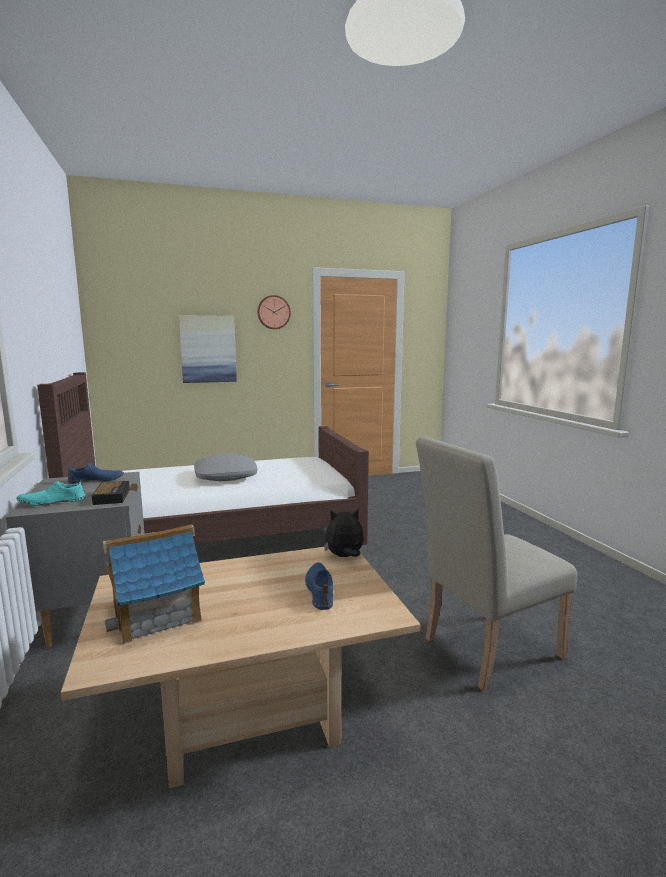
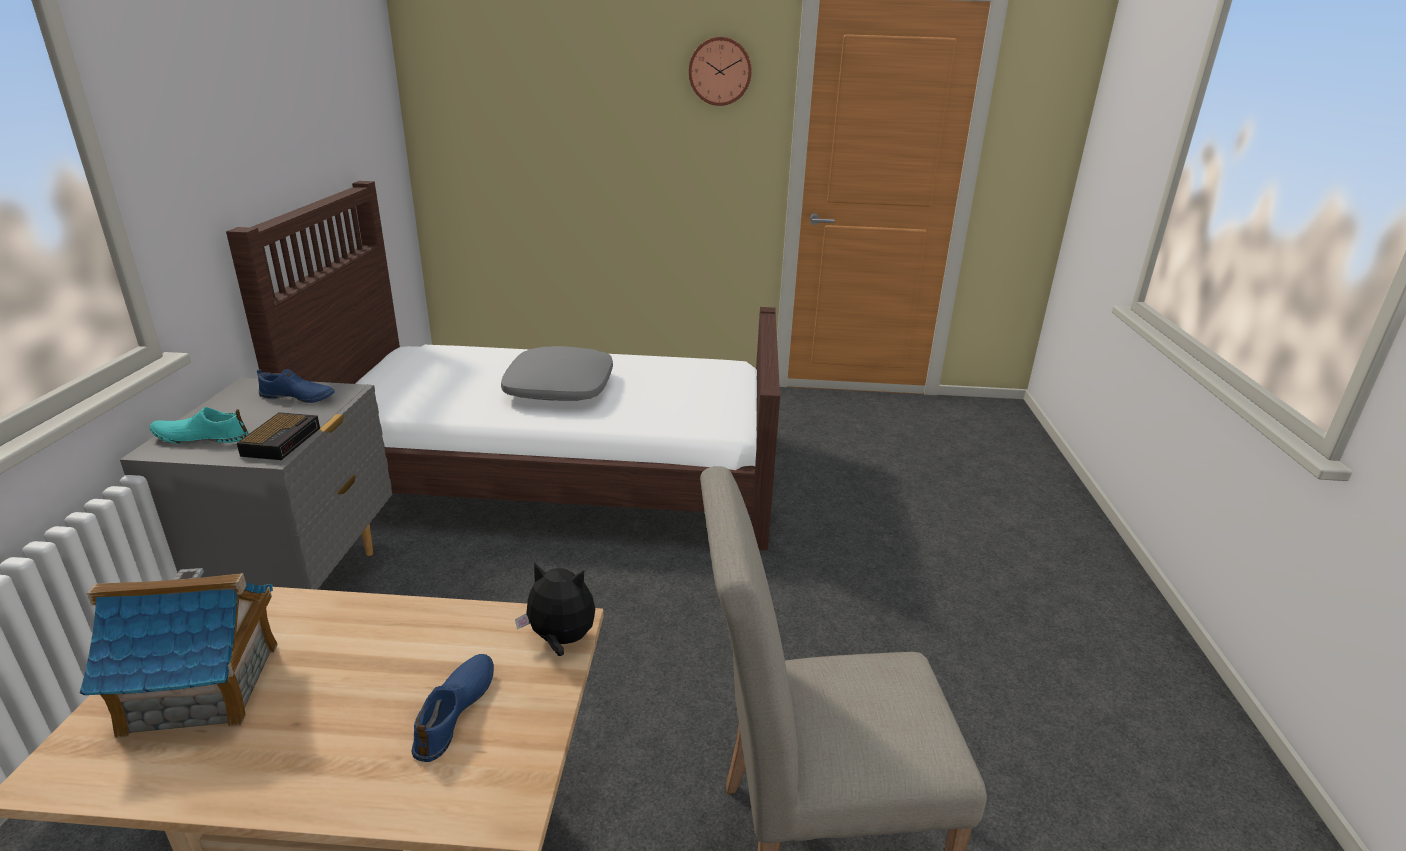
camera: 20 degrees right, 15 degrees up
picture [179,315,237,383] -> none

